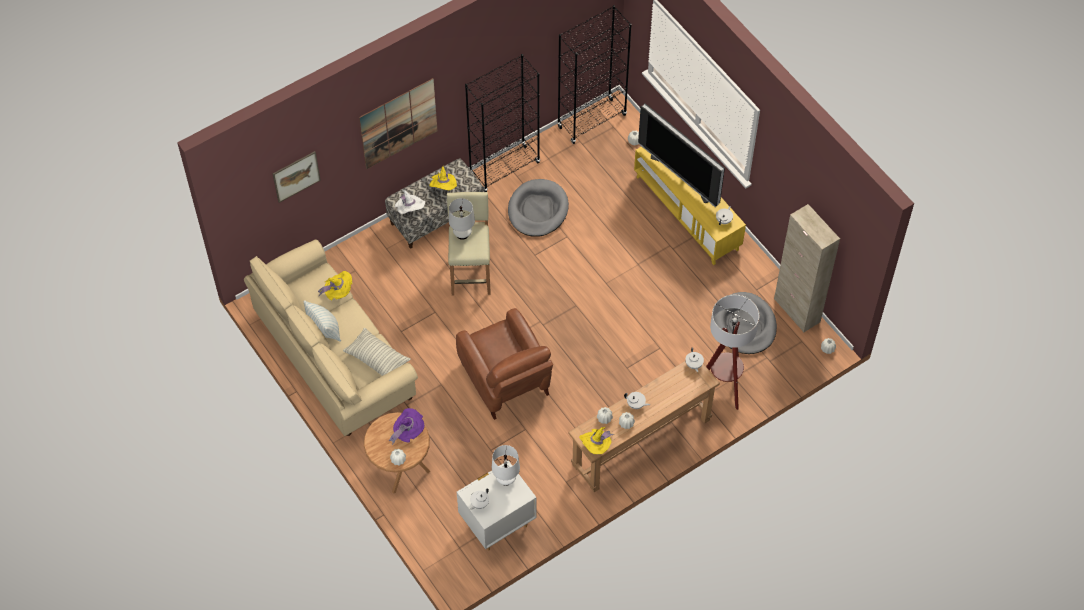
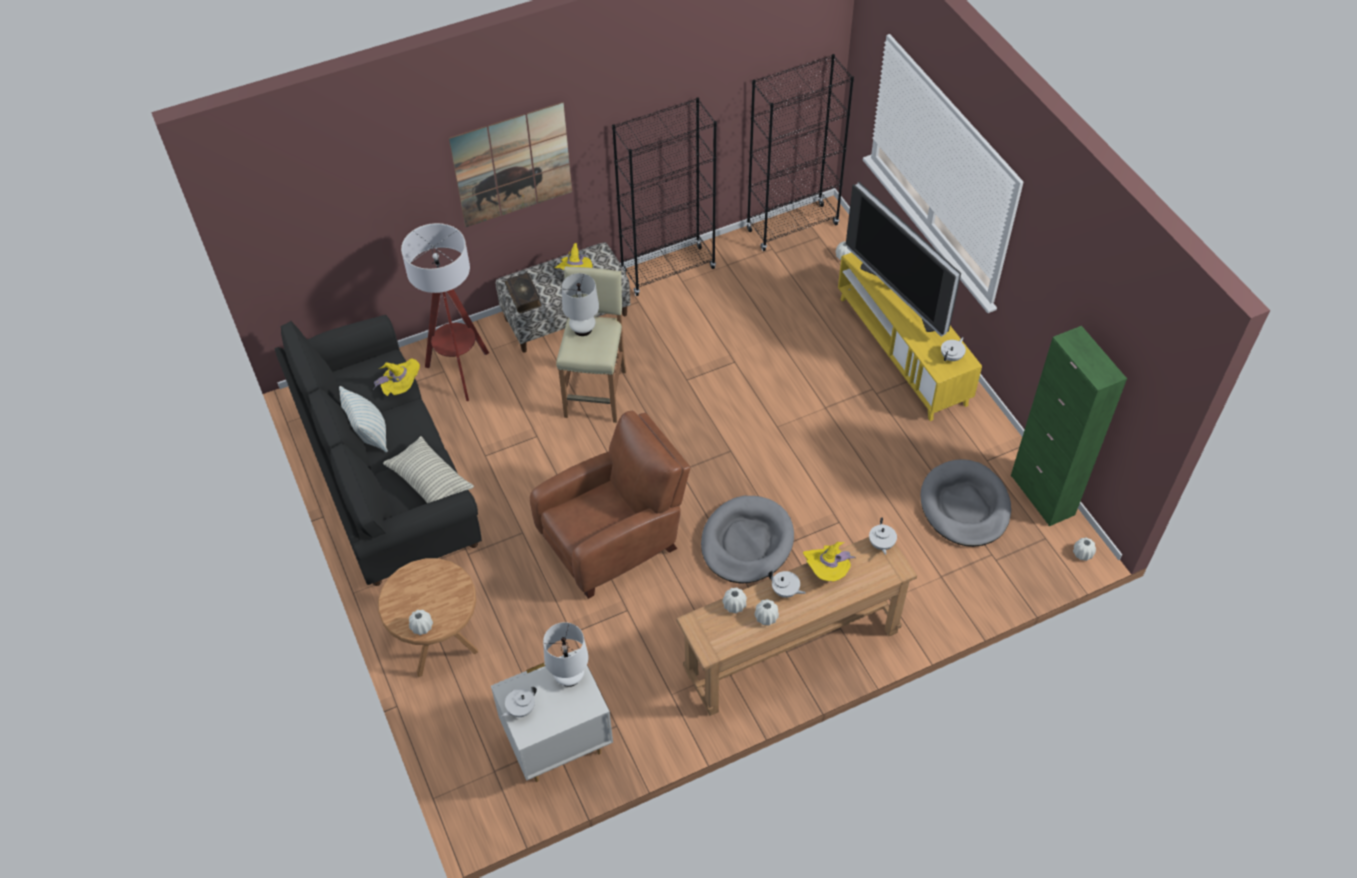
camera: 10 degrees right, 5 degrees down
beige sofa [244,239,418,436] -> black sofa [274,315,482,586]
picture [273,151,321,203] -> none
purple hat [389,408,424,445] -> none
white hat [395,190,425,214] -> book [505,273,542,313]
brown armchair [456,308,553,420] -> brown armchair turned 105 degrees counterclockwise [530,411,690,599]
grey dog bed [508,179,569,237] -> grey dog bed moved to [701,496,794,584]
yellow hat [579,427,613,454] -> yellow hat moved to [803,542,856,582]
floor lamp [706,295,759,410] -> floor lamp moved to [401,223,489,401]
beige cabinet [774,204,840,333] -> green cabinet [1011,326,1127,526]

